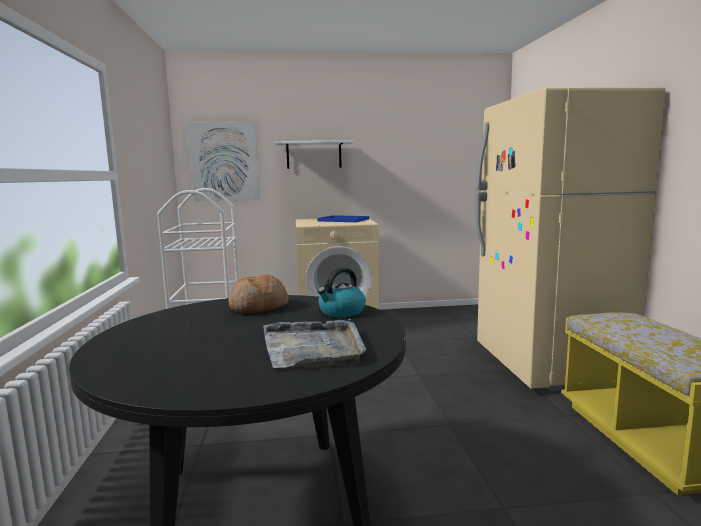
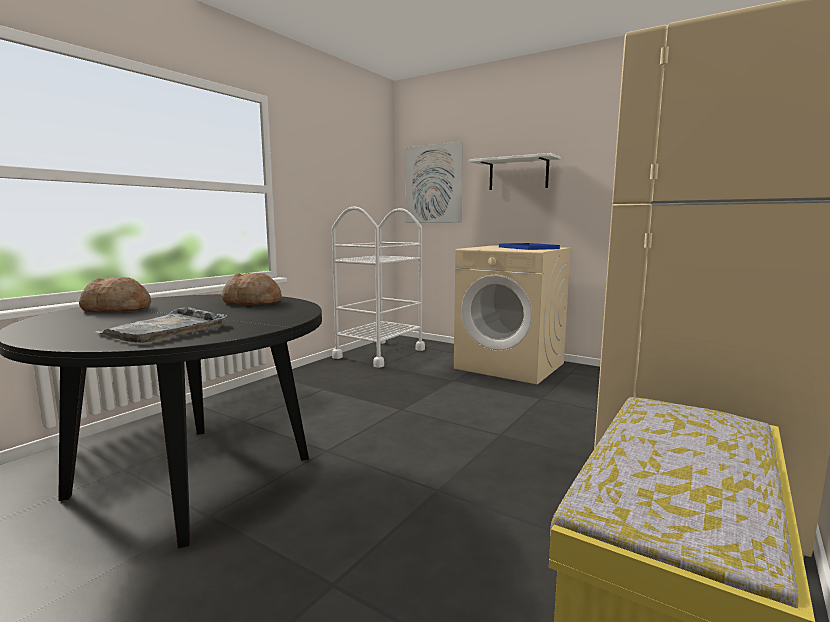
camera: 40 degrees right, 0 degrees up
kettle [317,267,366,317] -> none
none -> bread [79,277,151,312]

